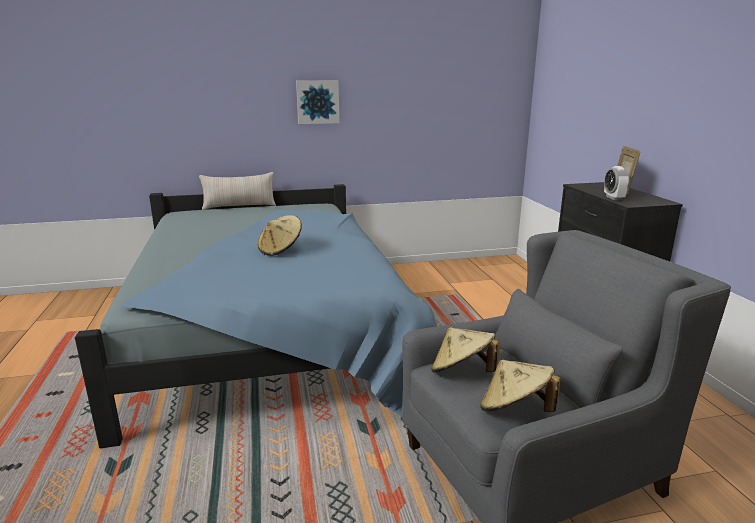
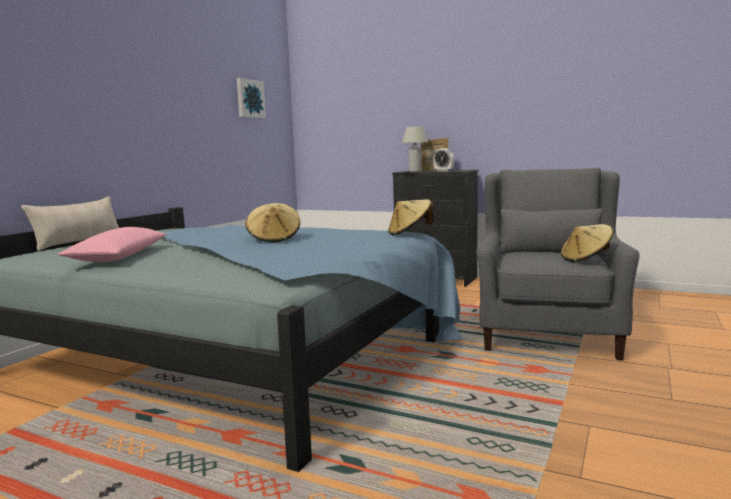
camera: 50 degrees left, 10 degrees down
picture [296,80,339,124] -> picture moved to [237,78,266,119]
beige hat [431,327,500,372] -> beige hat moved to [388,199,434,236]
none -> pink pillow [58,227,167,262]
none -> white table lamp [402,126,428,172]

